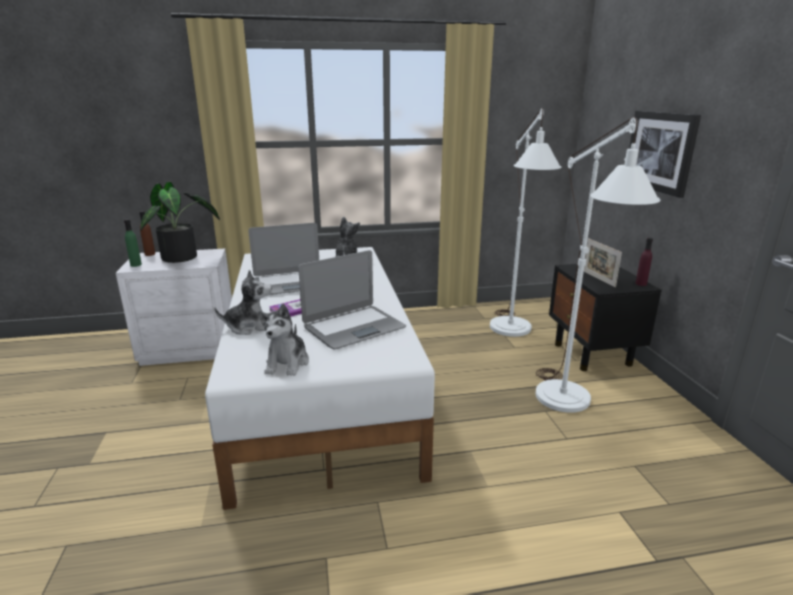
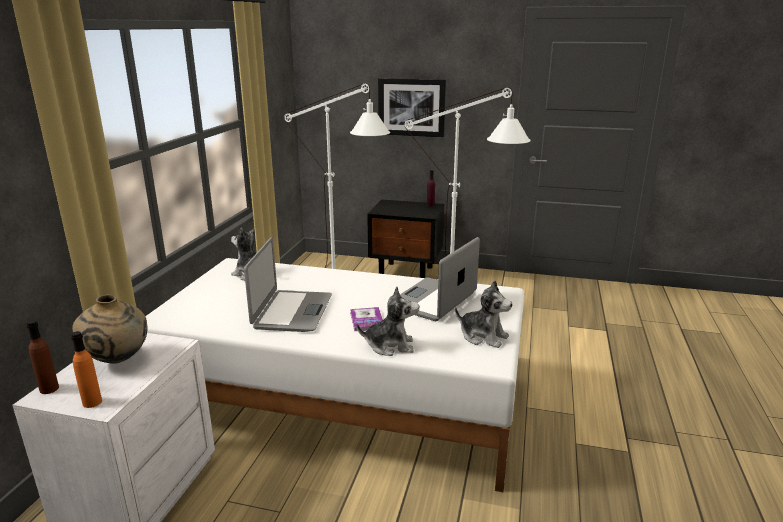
camera: 65 degrees left, 0 degrees up
green bottle [124,219,142,267] -> orange bottle [71,331,102,408]
potted plant [140,182,220,263] -> beige vase [72,294,147,364]
plush toy [214,270,272,335] -> plush toy turned 75 degrees clockwise [357,286,419,356]
laptop [298,250,406,350] -> laptop turned 135 degrees counterclockwise [400,237,480,321]
picture frame [584,238,622,287] -> none

